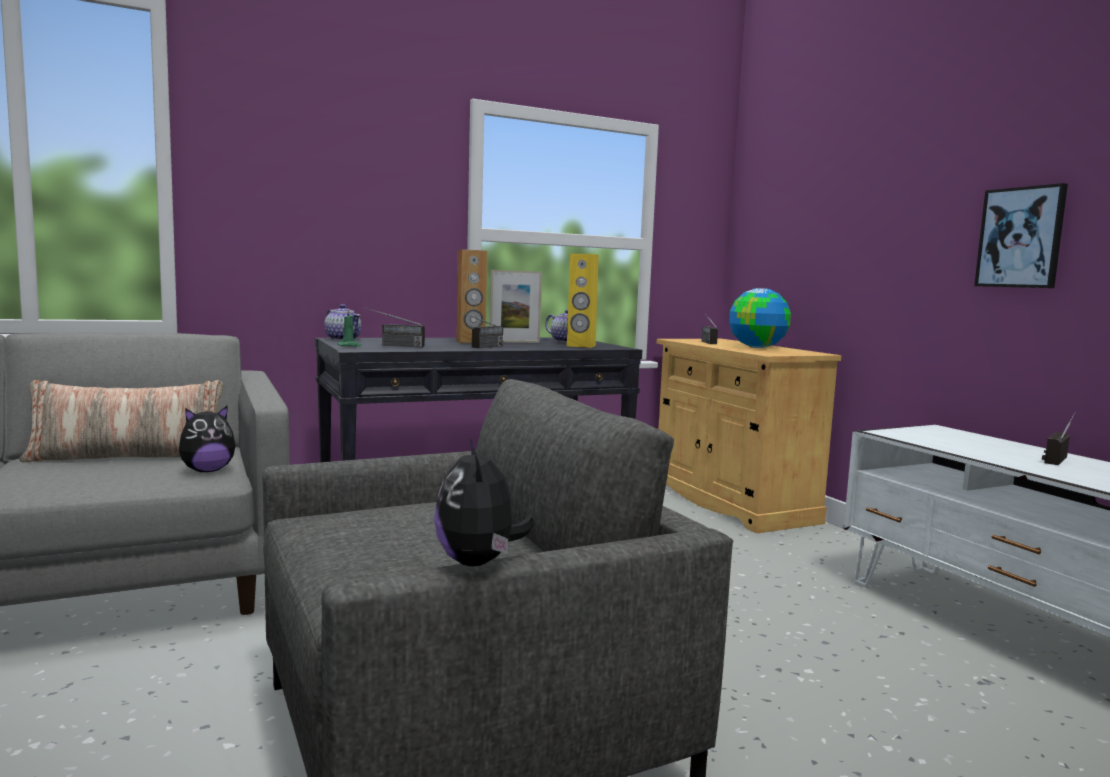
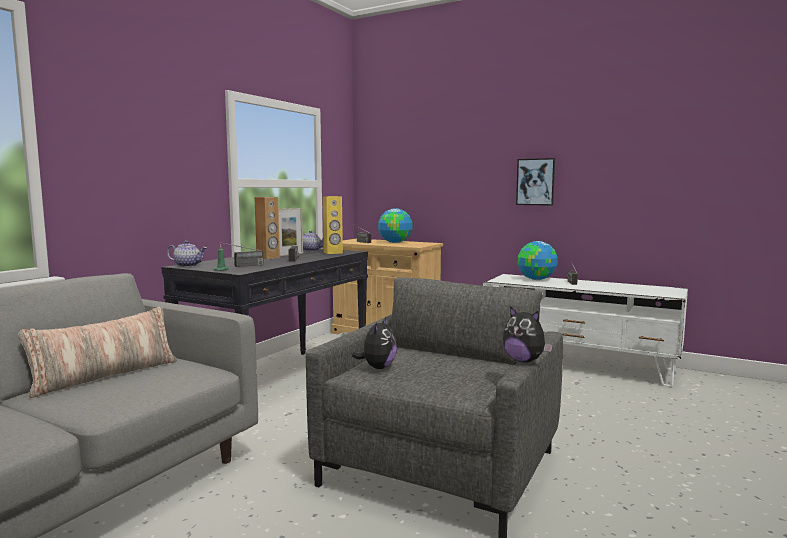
camera: 35 degrees left, 0 degrees up
plush toy [179,405,235,472] -> plush toy moved to [352,317,397,369]
none -> globe [517,241,558,280]

